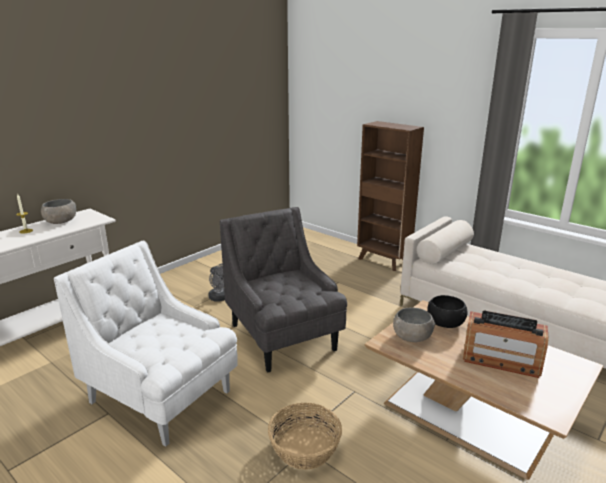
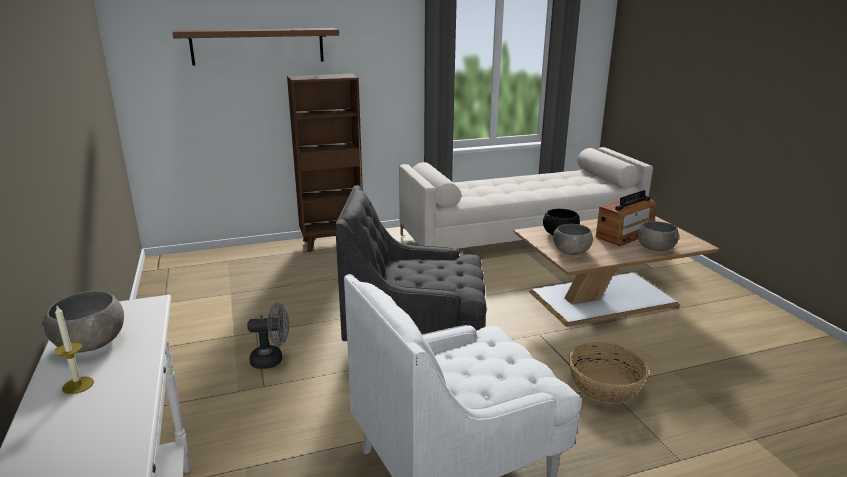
camera: 60 degrees left, 0 degrees up
none -> brown shelf [172,28,339,66]
none -> grey bowl [638,221,679,251]

